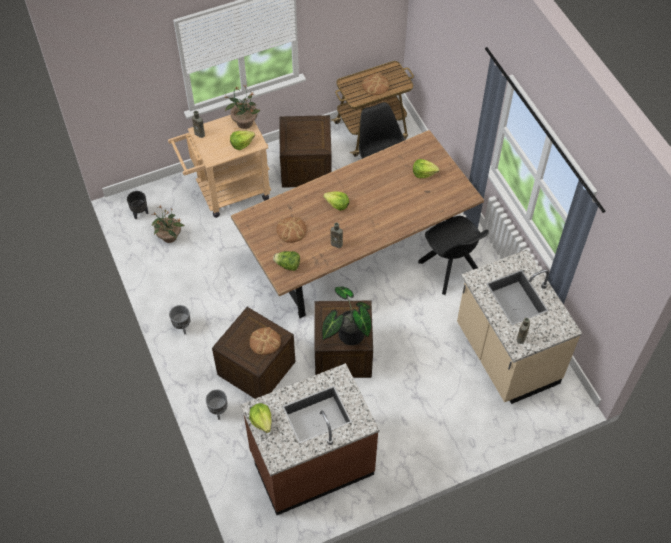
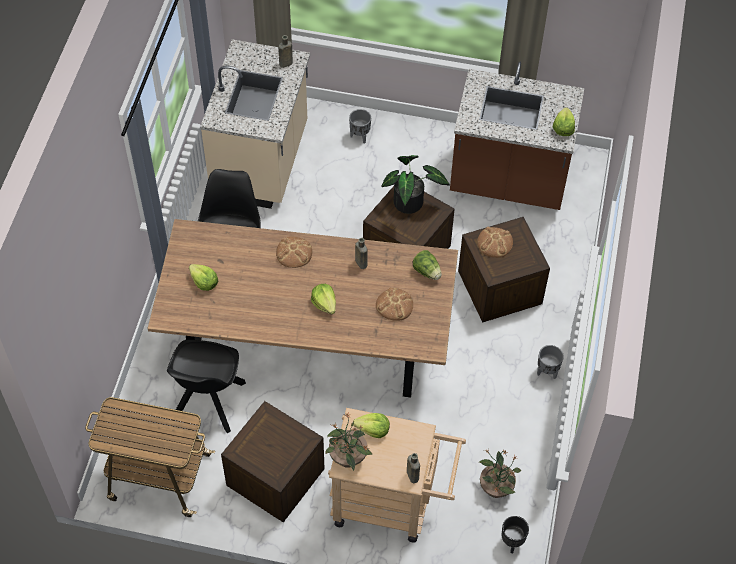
camera: 145 degrees left, 0 degrees up
grey planter [206,390,228,420] -> grey planter moved to [349,109,371,143]
bread [362,72,389,95] -> bread moved to [276,236,312,268]

